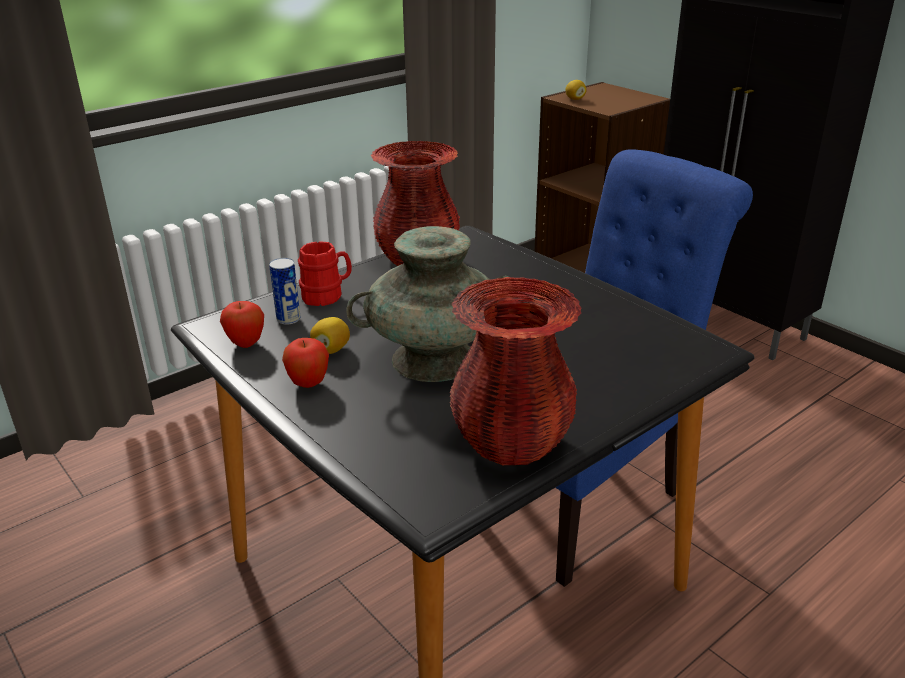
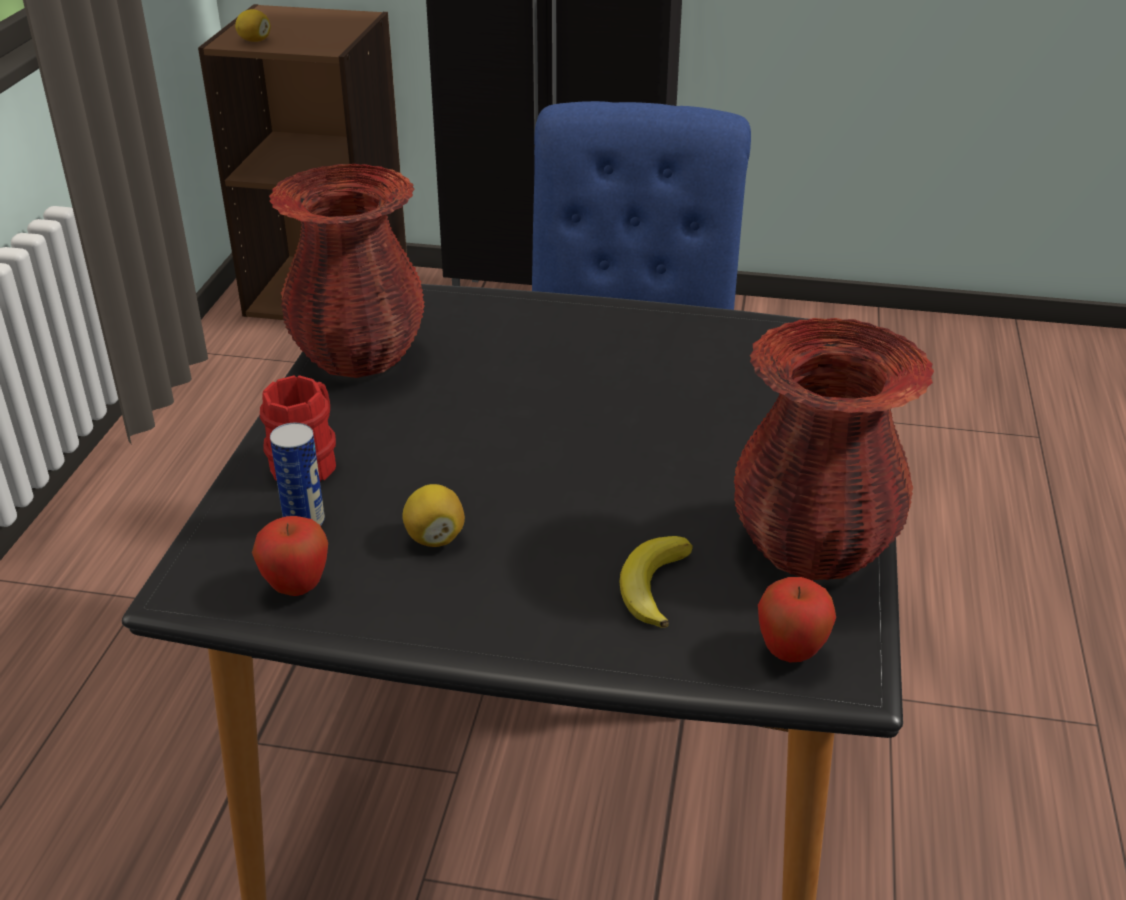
camera: 40 degrees left, 5 degrees up
apple [282,338,329,388] -> apple moved to [758,577,836,662]
turquoise vase [346,226,509,382] -> none
none -> banana [620,536,693,628]

